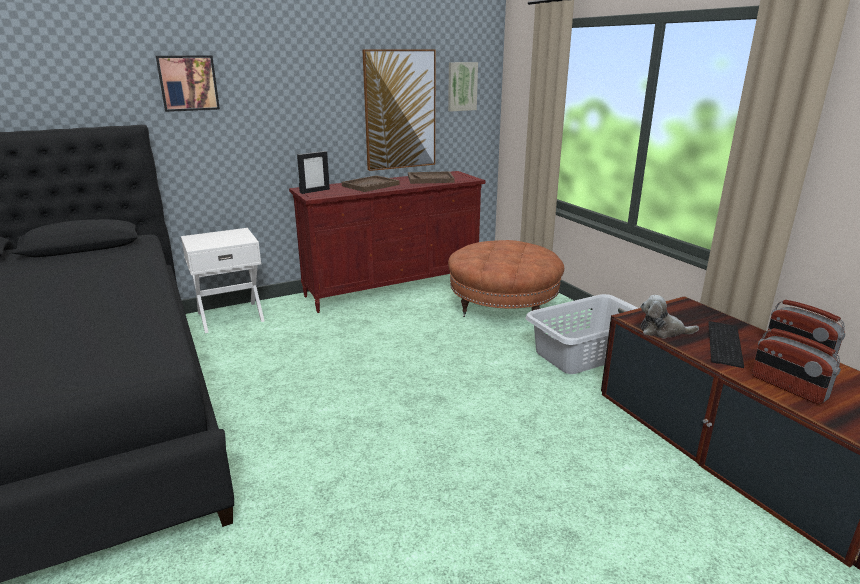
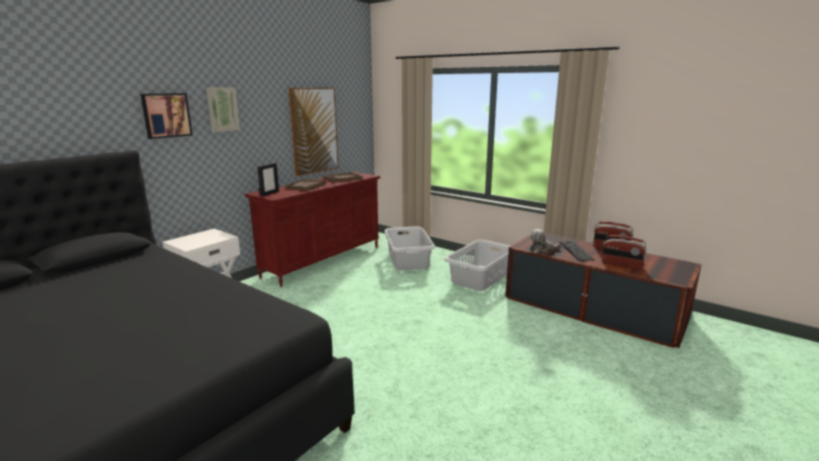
camera: 25 degrees left, 5 degrees down
picture [448,62,478,112] -> picture moved to [206,88,240,132]
brown ottoman [448,240,564,317] -> grey laundry basket [384,226,435,271]

